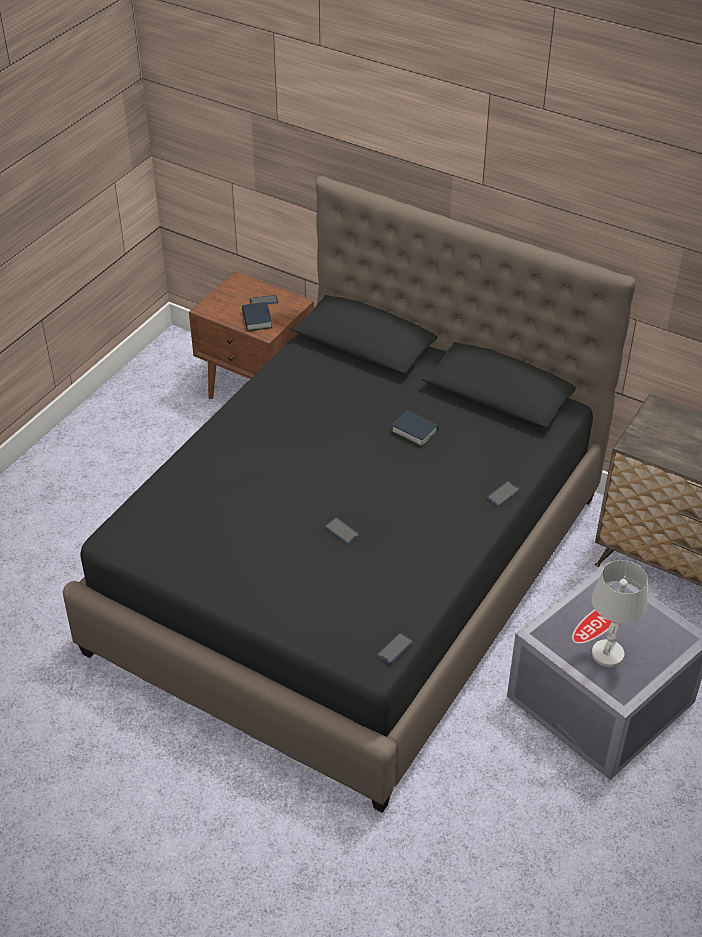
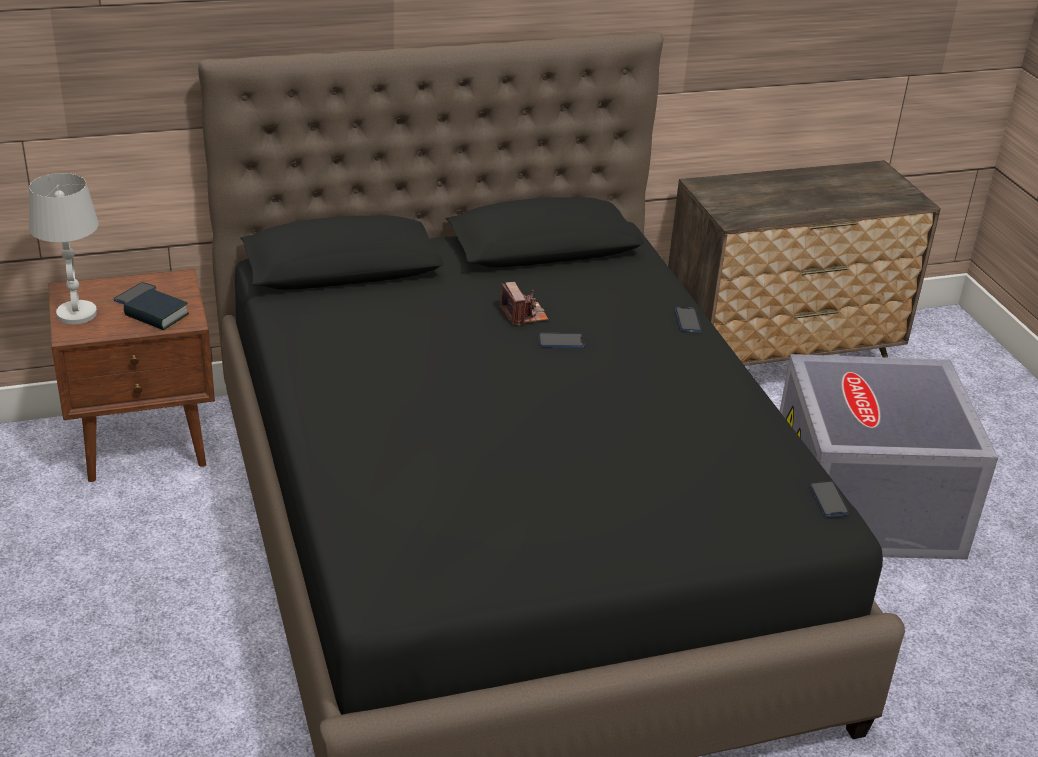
camera: 50 degrees left, 10 degrees down
phone [325,517,359,544] -> phone moved to [538,333,584,348]
book [391,410,438,447] -> camera [500,282,548,326]
white table lamp [592,560,648,667] -> white table lamp moved to [29,173,99,324]

